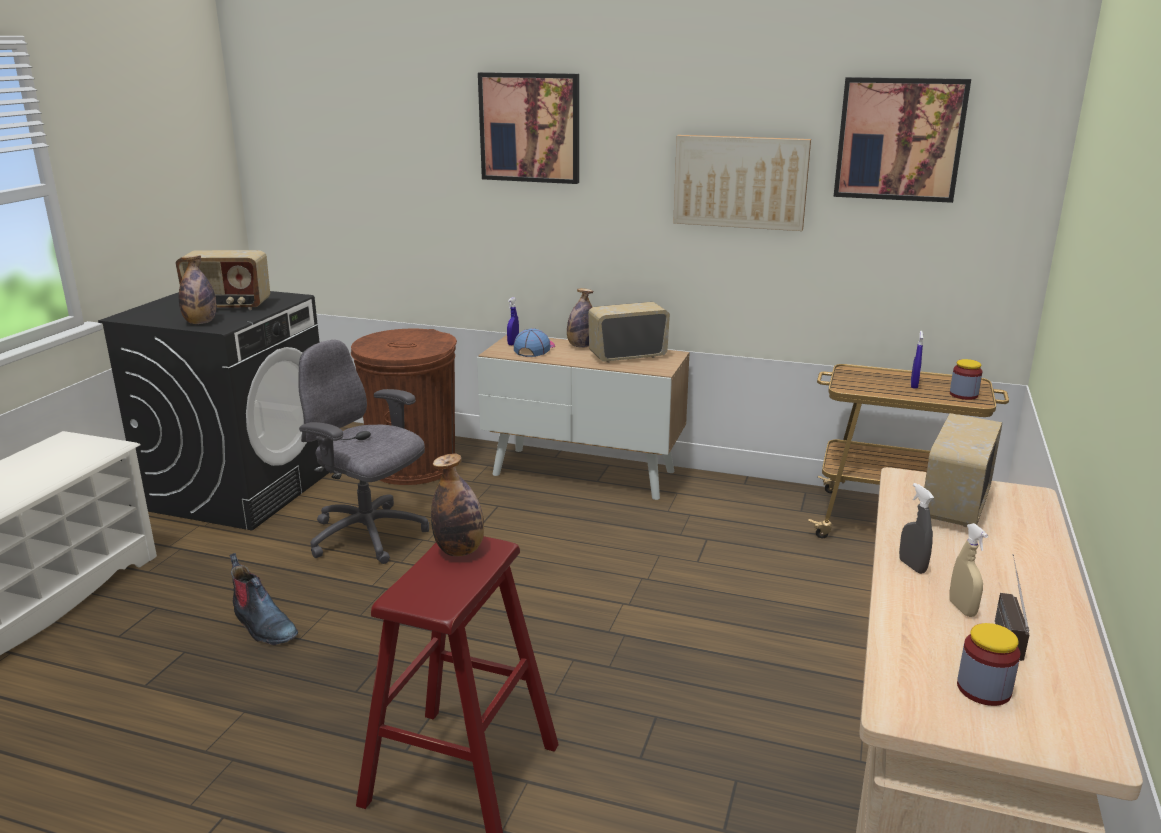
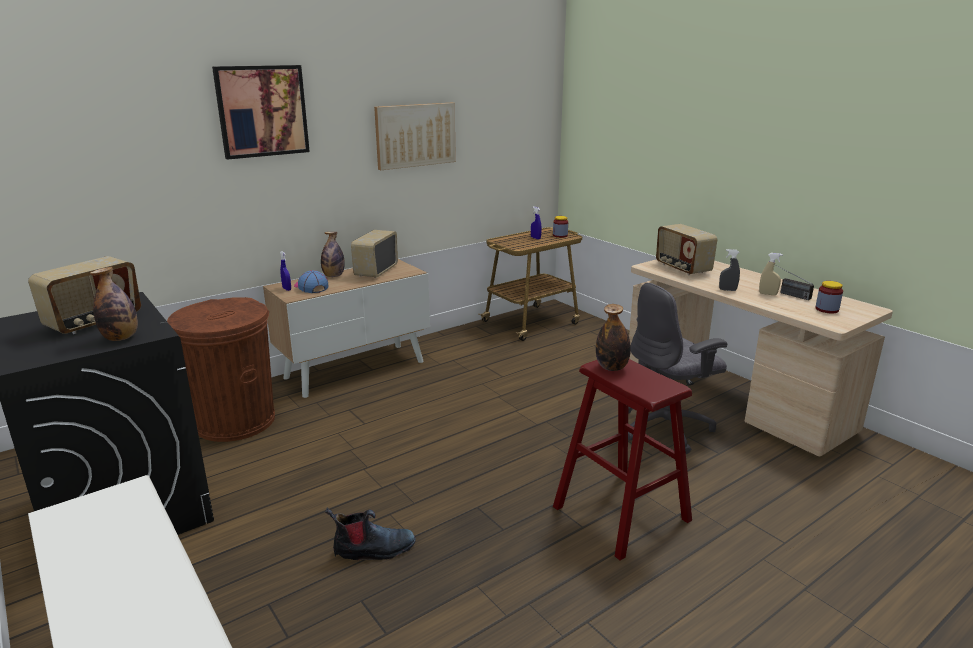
camera: 55 degrees left, 0 degrees up
grey office chair [298,340,429,564] -> grey office chair moved to [628,283,727,454]
picture [834,77,971,203] -> none

